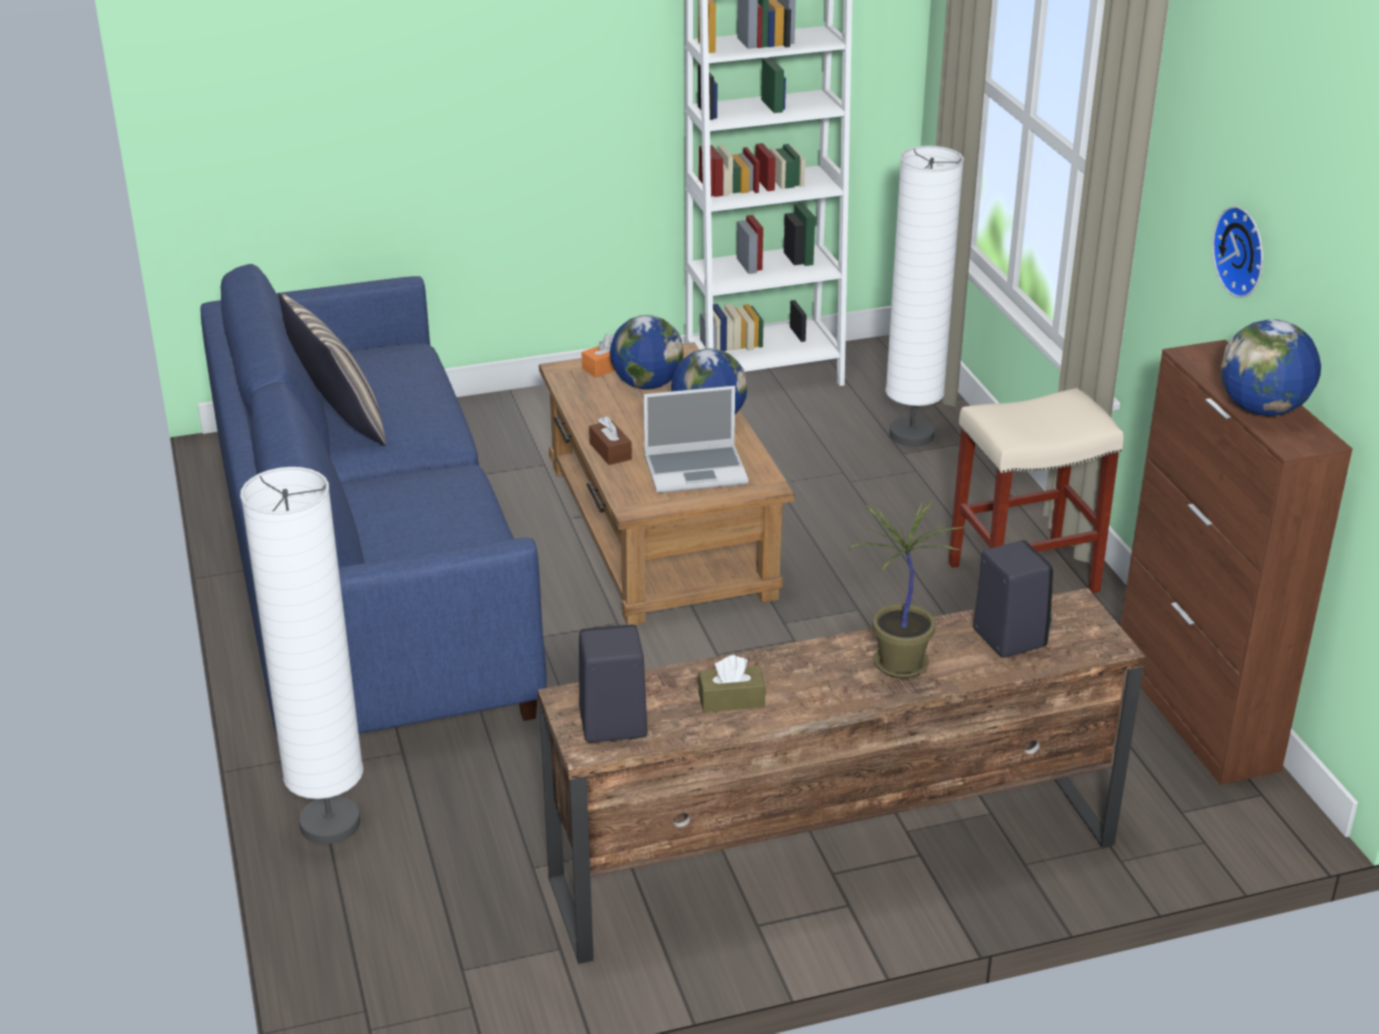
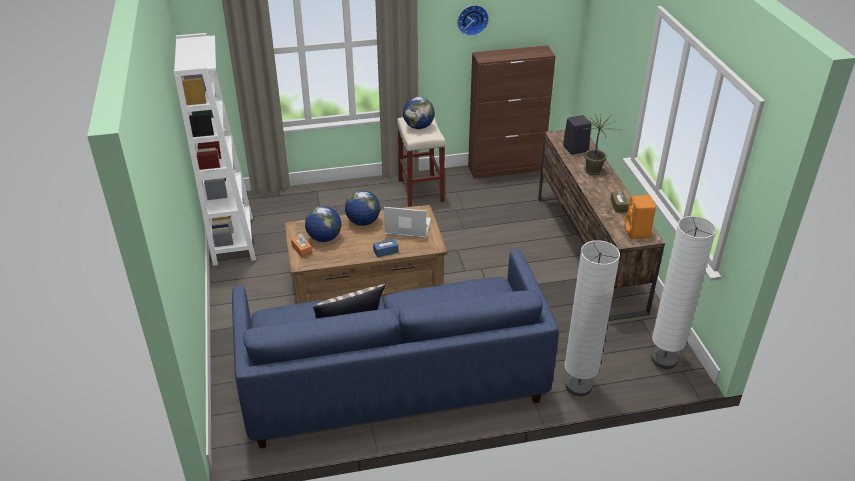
camera: 85 degrees left, 5 degrees up
black speaker [579,624,647,743] -> orange speaker [625,195,656,239]
brown tissue box [589,416,632,465] -> blue tissue box [373,237,398,258]
laptop [644,386,749,493] -> laptop turned 75 degrees counterclockwise [384,207,431,238]
white floor lamp [886,146,964,446] -> white floor lamp moved to [652,216,716,369]
globe [1221,319,1321,416] -> globe moved to [403,97,435,129]

